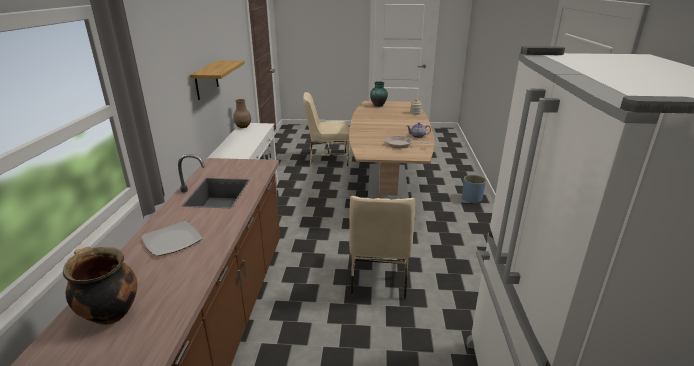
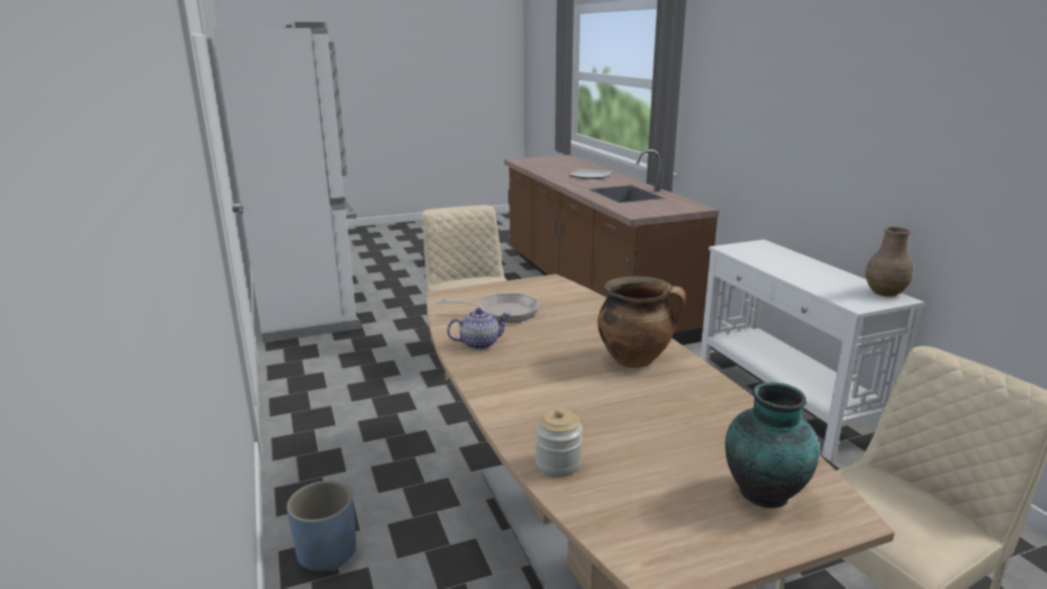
camera: 155 degrees right, 5 degrees down
cooking pot [63,247,137,325] -> cooking pot moved to [598,276,686,368]
shelf [190,60,245,100] -> none

